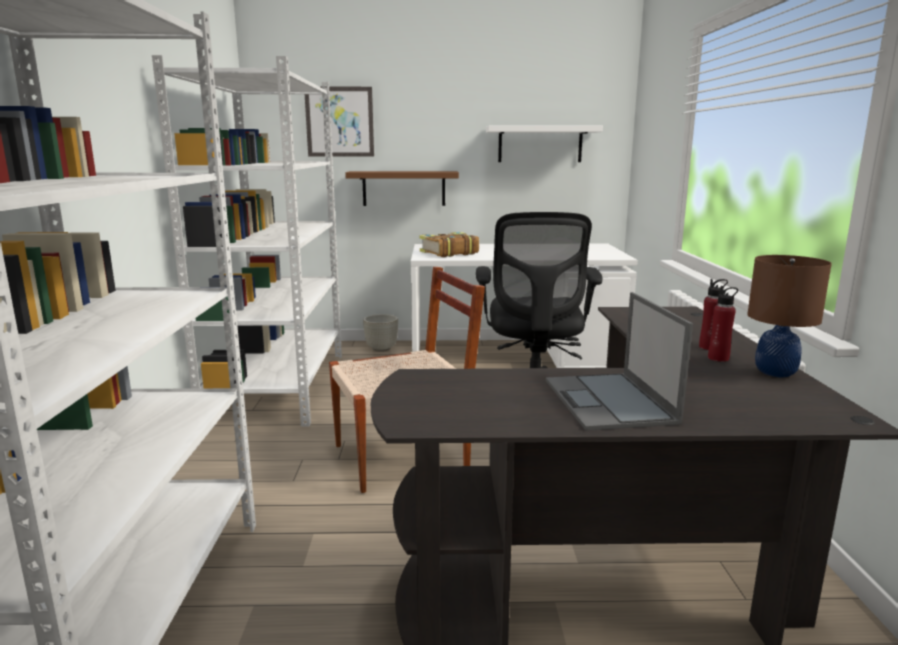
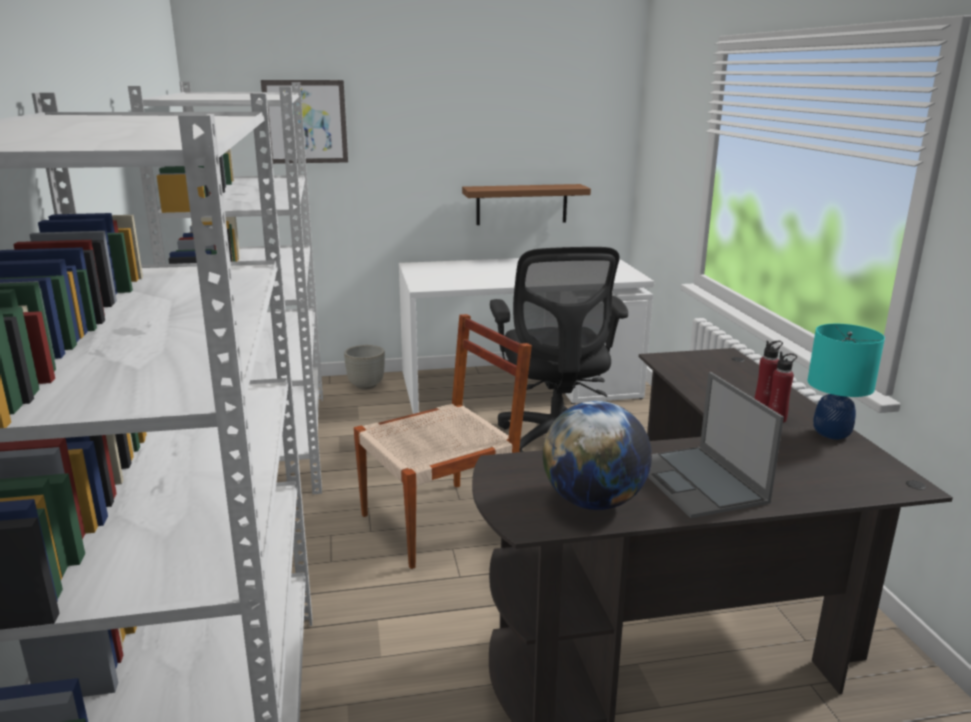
camera: 10 degrees left, 5 degrees up
brown shelf [345,171,459,206] -> brown shelf moved to [462,184,591,225]
book [420,232,479,257] -> none
white shelf [486,125,603,162] -> none
brown table lamp [747,255,832,378] -> turquoise table lamp [807,324,885,440]
none -> globe [542,401,652,510]

